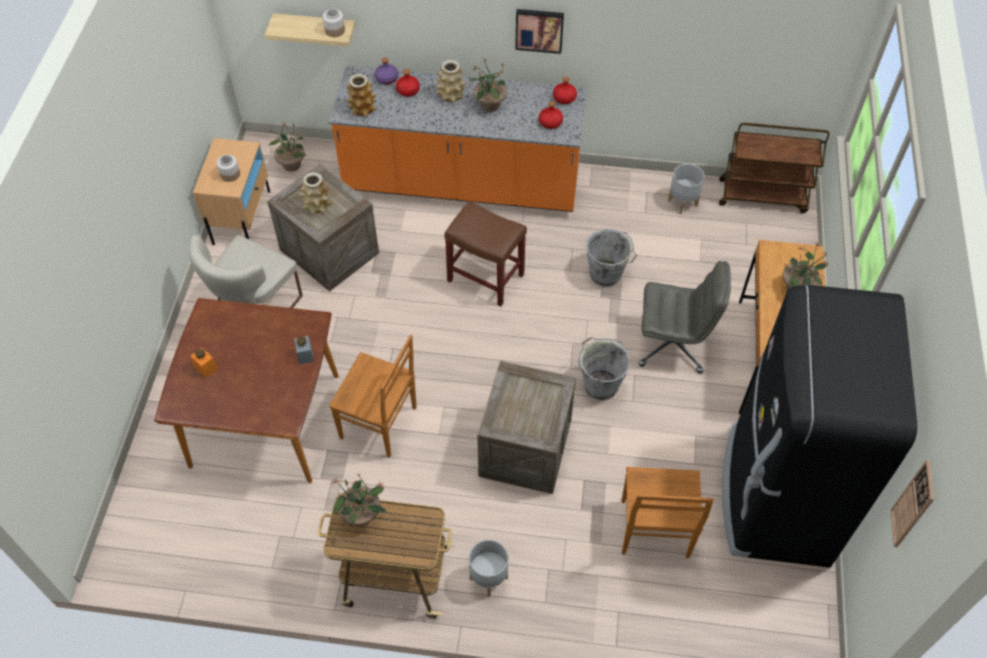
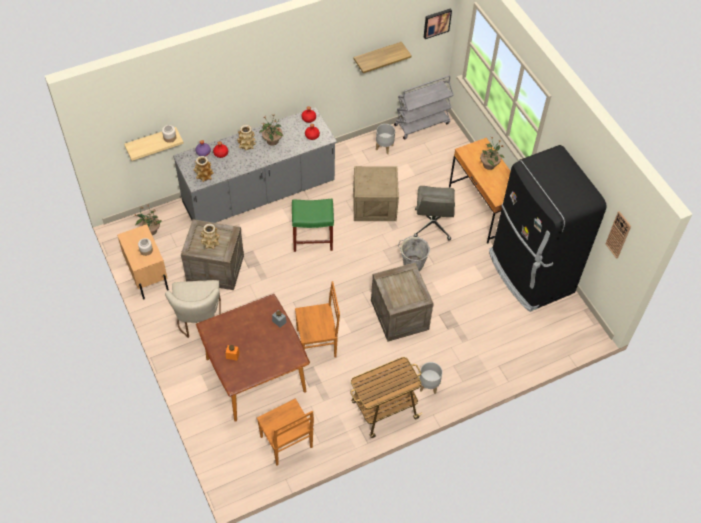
camera: 35 degrees left, 0 degrees up
orange counter [329,66,587,212] -> grey counter [173,107,337,223]
potted plant [331,474,387,526] -> none
brown stool [444,201,527,307] -> green stool [292,199,334,252]
picture [515,9,564,54] -> picture moved to [424,8,452,39]
grey bucket [586,229,637,287] -> crate [353,166,399,221]
brown chair [622,467,714,558] -> brown chair moved to [257,398,314,465]
grey office chair [639,261,731,374] -> grey office chair turned 120 degrees clockwise [413,186,455,240]
brown cart [719,123,829,214] -> grey cart [394,75,454,140]
none -> shelf [353,42,412,73]

